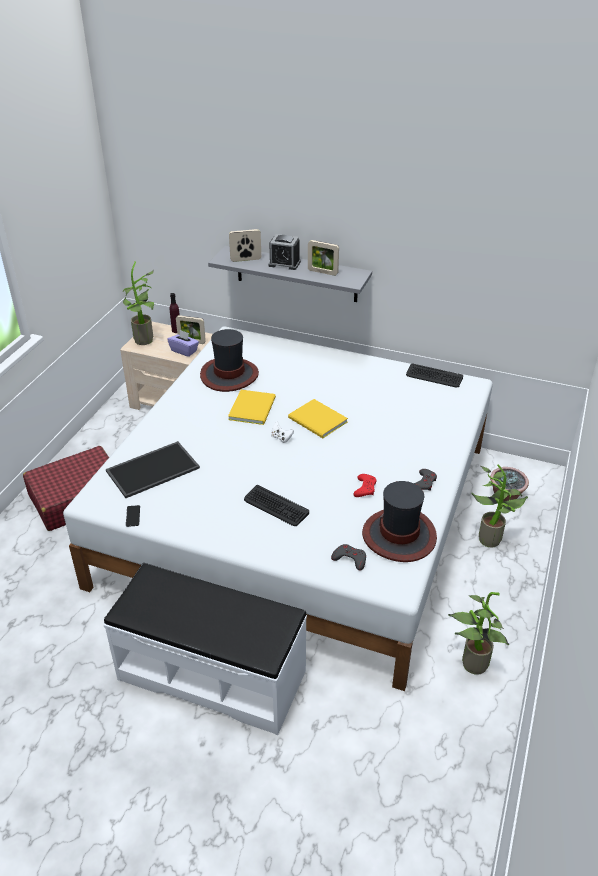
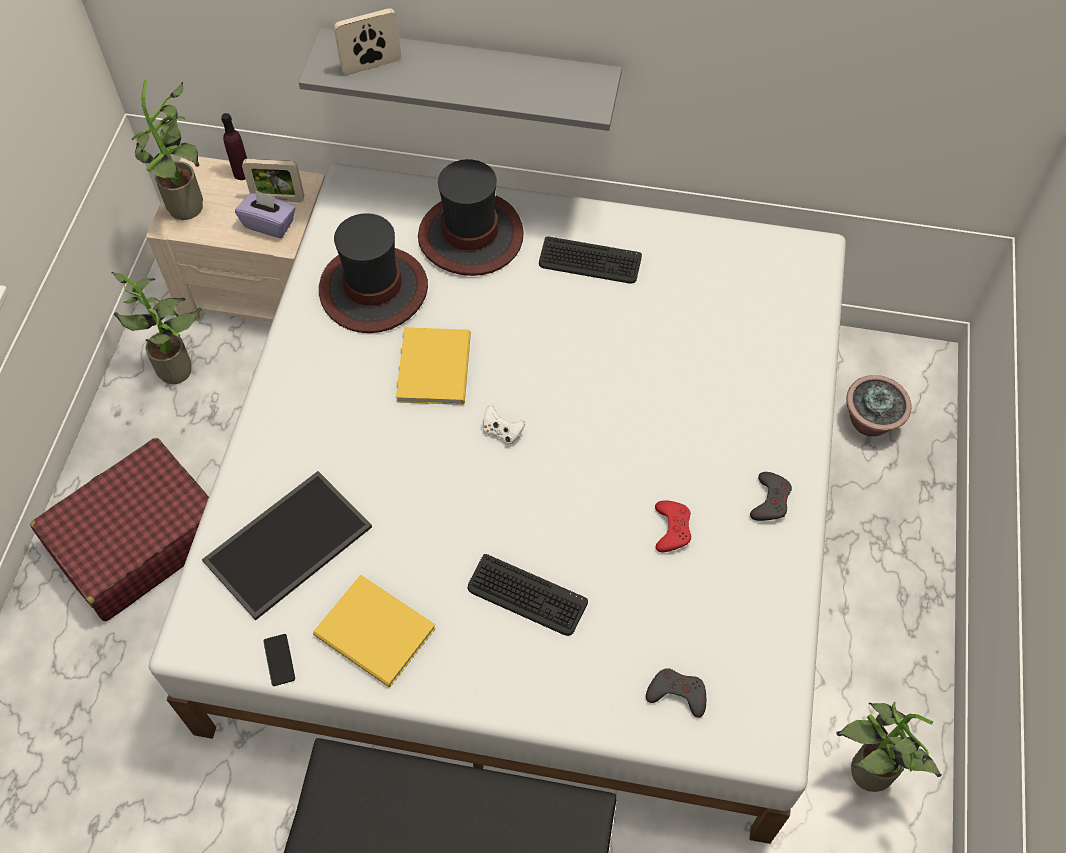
camera: 10 degrees left, 20 degrees up
alarm clock [268,234,301,270] -> none
yellow book [288,399,348,438] -> yellow book moved to [313,575,436,687]
picture frame [308,240,339,276] -> none
hat [362,481,437,562] -> hat moved to [418,159,524,276]
keyboard [406,363,463,387] -> keyboard moved to [539,236,642,283]
potted plant [471,464,528,548] -> potted plant moved to [111,272,202,384]

